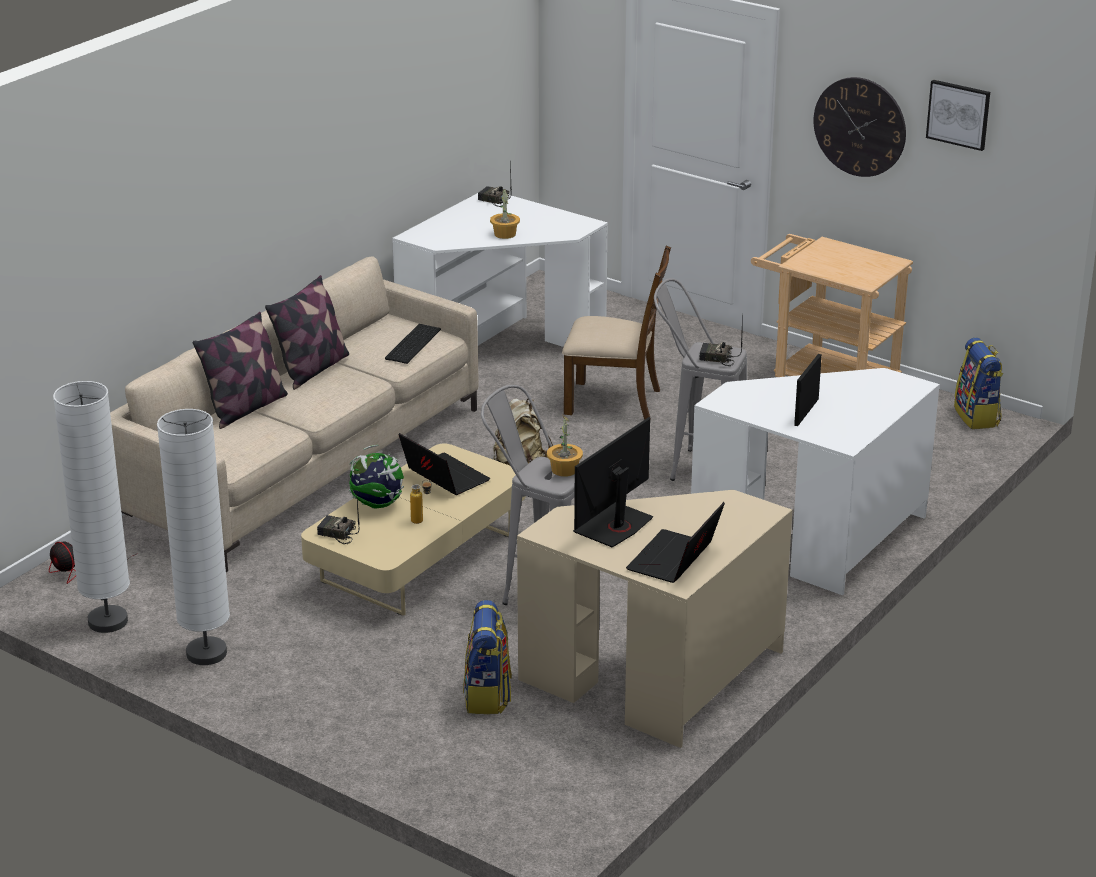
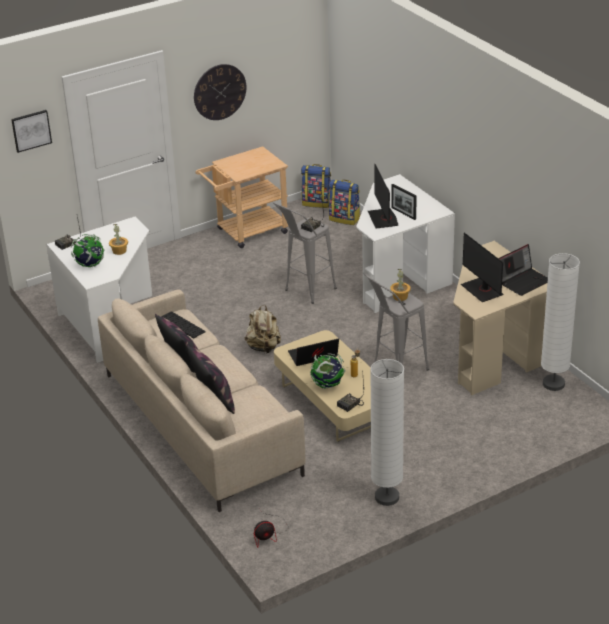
camera: 65 degrees left, 5 degrees up
white floor lamp [53,381,130,633] -> white floor lamp moved to [541,253,580,391]
backpack [463,600,512,714] -> backpack moved to [329,180,360,225]
brown chair [562,246,671,420] -> none
laptop [626,502,725,583] -> laptop turned 90 degrees counterclockwise [498,244,548,296]
picture [926,80,990,151] -> picture moved to [11,110,52,153]
none -> globe [71,234,104,267]
none -> monitor [368,164,398,229]

